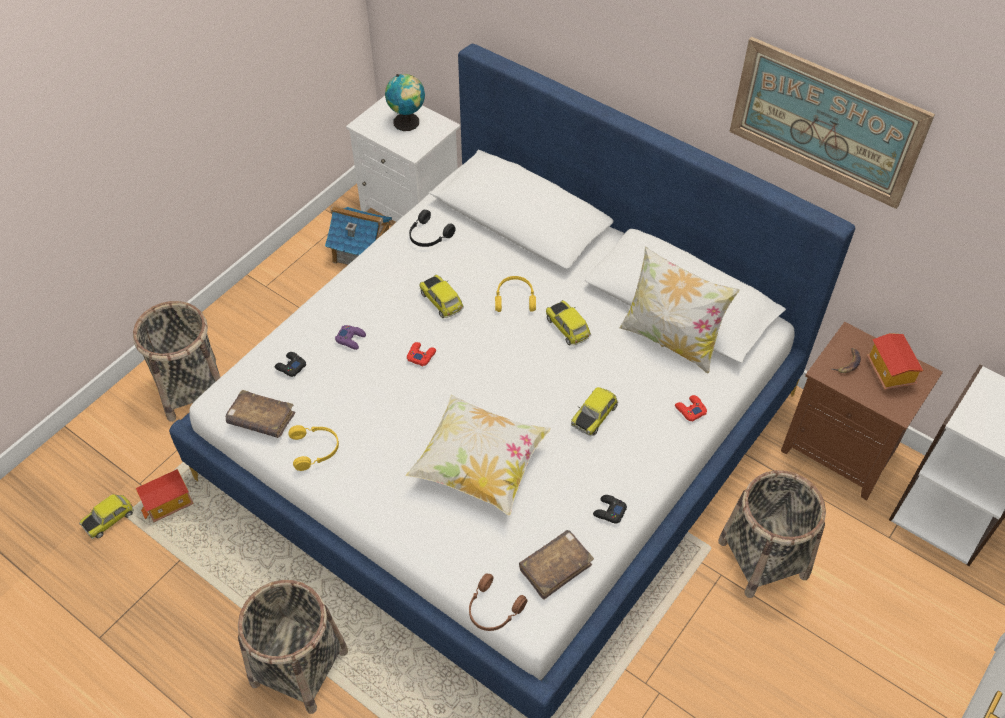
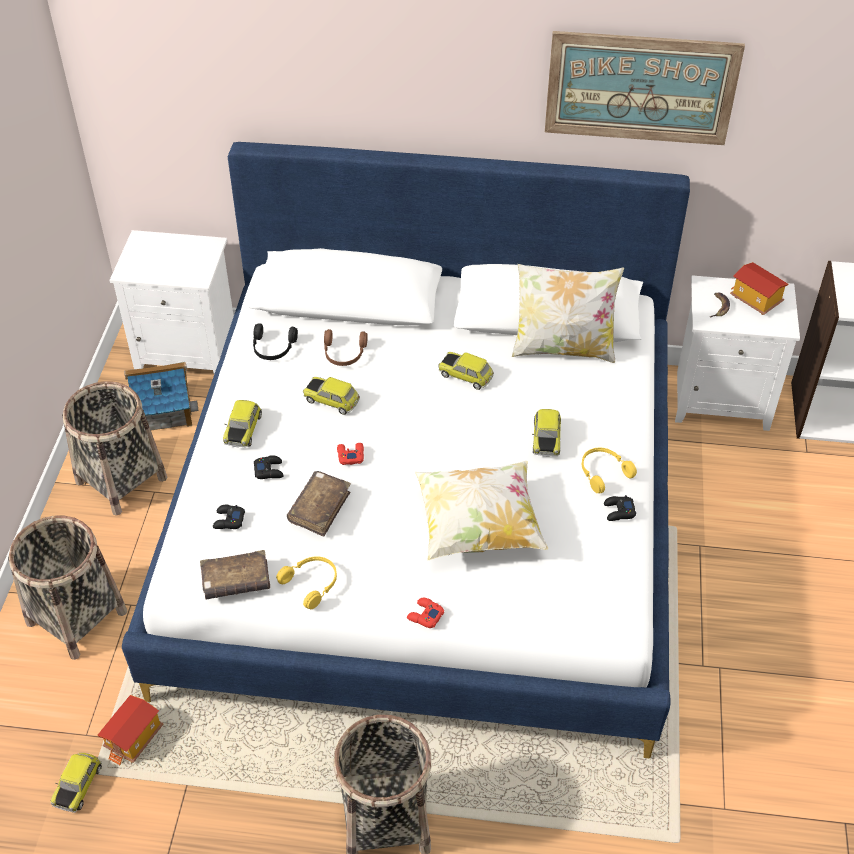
camera: 30 degrees left, 5 degrees down
purple game controller [335,325,366,350] -> black game controller [254,455,284,479]
globe [385,74,425,131] -> none
brown headphones [469,573,528,631] -> brown headphones moved to [324,329,368,366]
yellow headphones [495,276,536,312] -> yellow headphones moved to [582,448,637,493]
brown book [519,530,594,600] -> brown book moved to [287,471,351,537]
red game controller [675,395,707,422] -> red game controller moved to [407,598,444,628]
basket [718,470,826,598] -> basket moved to [62,381,168,516]
brown nightstand [781,322,943,500] -> white nightstand [675,275,800,431]
none -> toy car [223,400,262,448]

